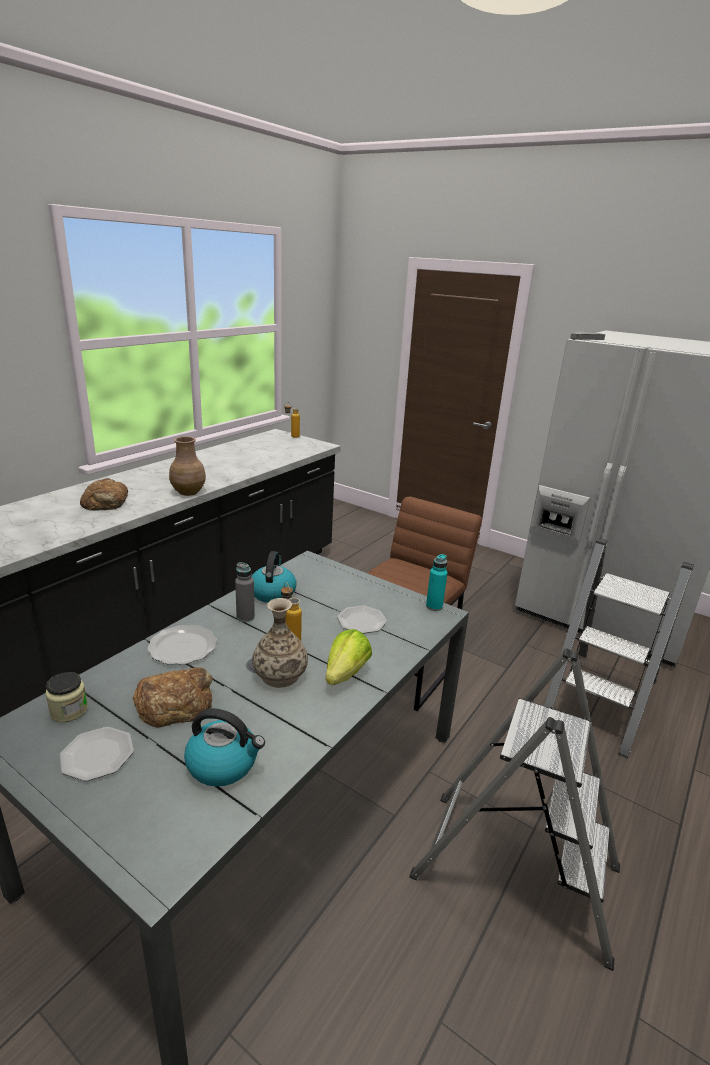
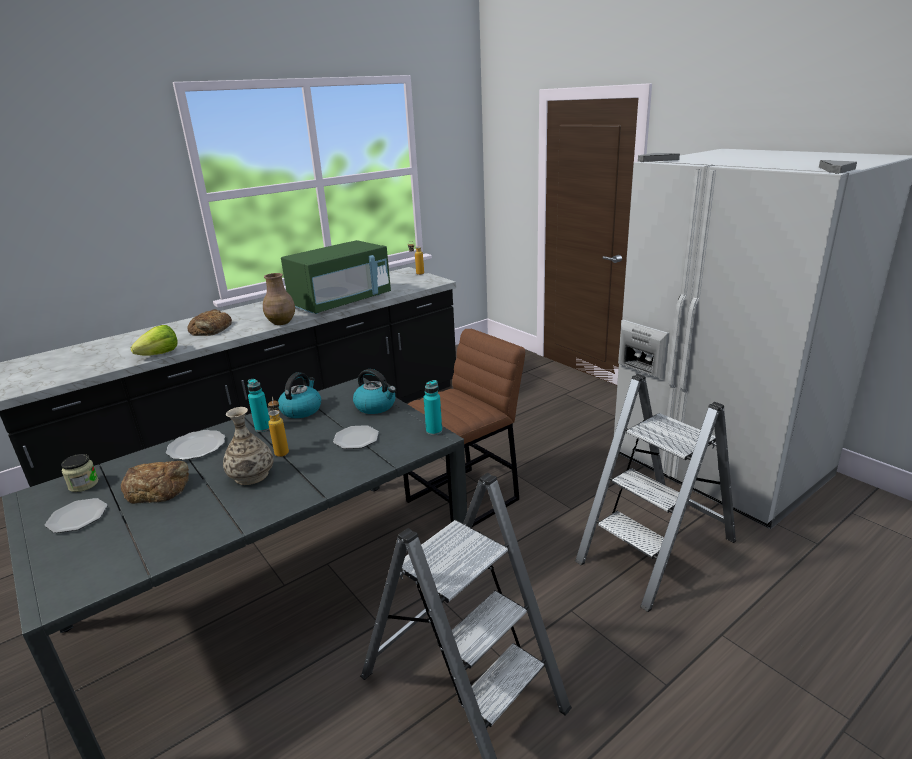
camera: 20 degrees right, 0 degrees up
kettle [184,708,265,787] -> kettle moved to [353,369,396,414]
grey bottle [235,562,255,622] -> turquoise bottle [247,379,270,432]
lettuce [326,629,372,685] -> lettuce moved to [131,325,177,356]
none -> green microwave [281,240,391,314]

